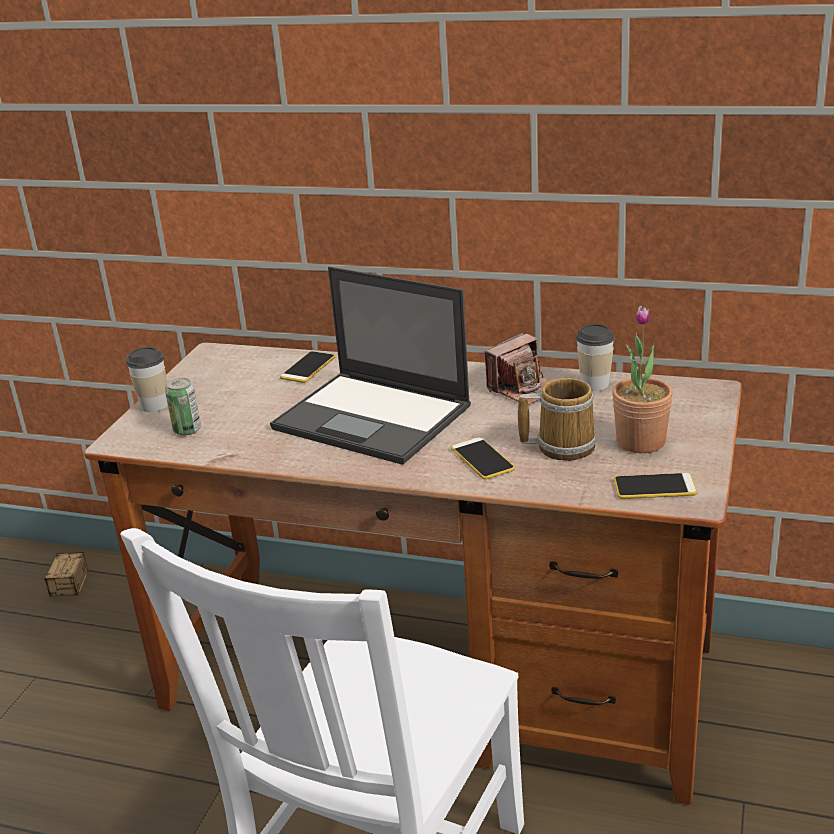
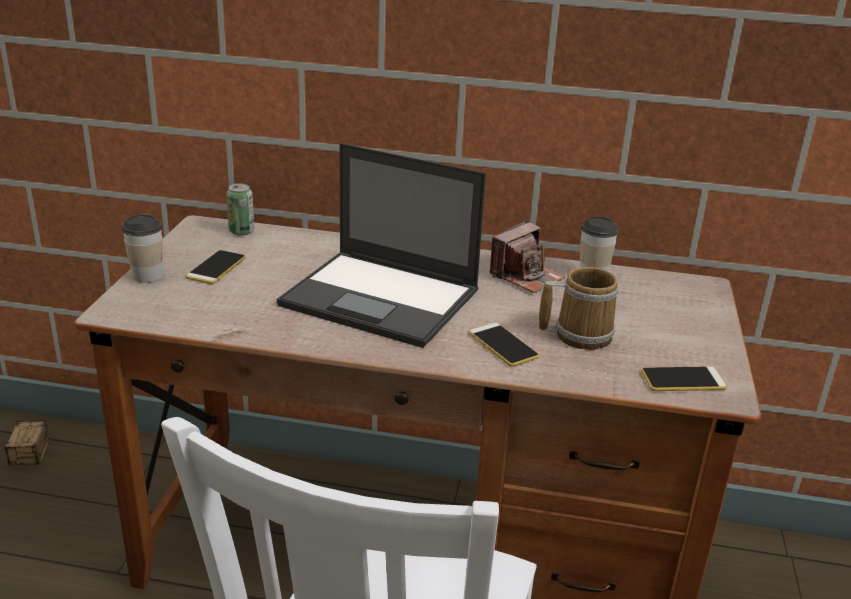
camera: 10 degrees left, 0 degrees up
can [165,378,201,436] -> can moved to [226,183,254,236]
phone [280,351,335,383] -> phone moved to [186,250,246,284]
potted plant [612,306,673,453] -> none

